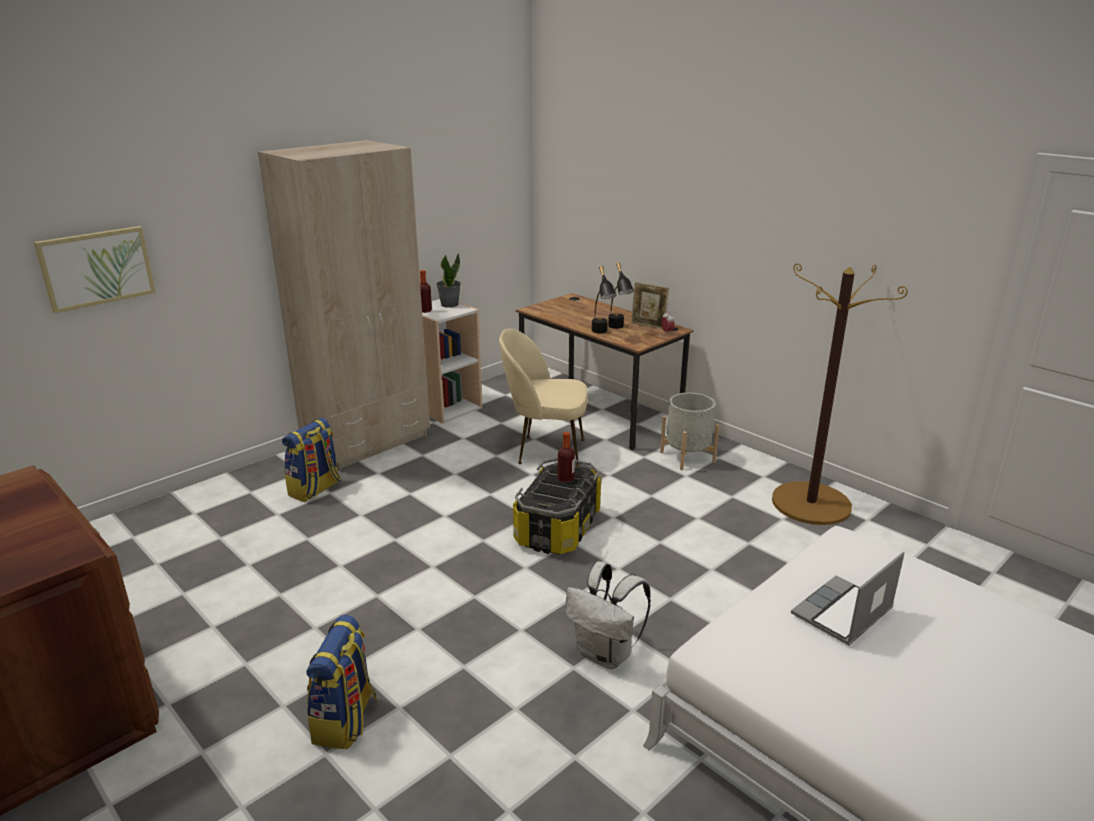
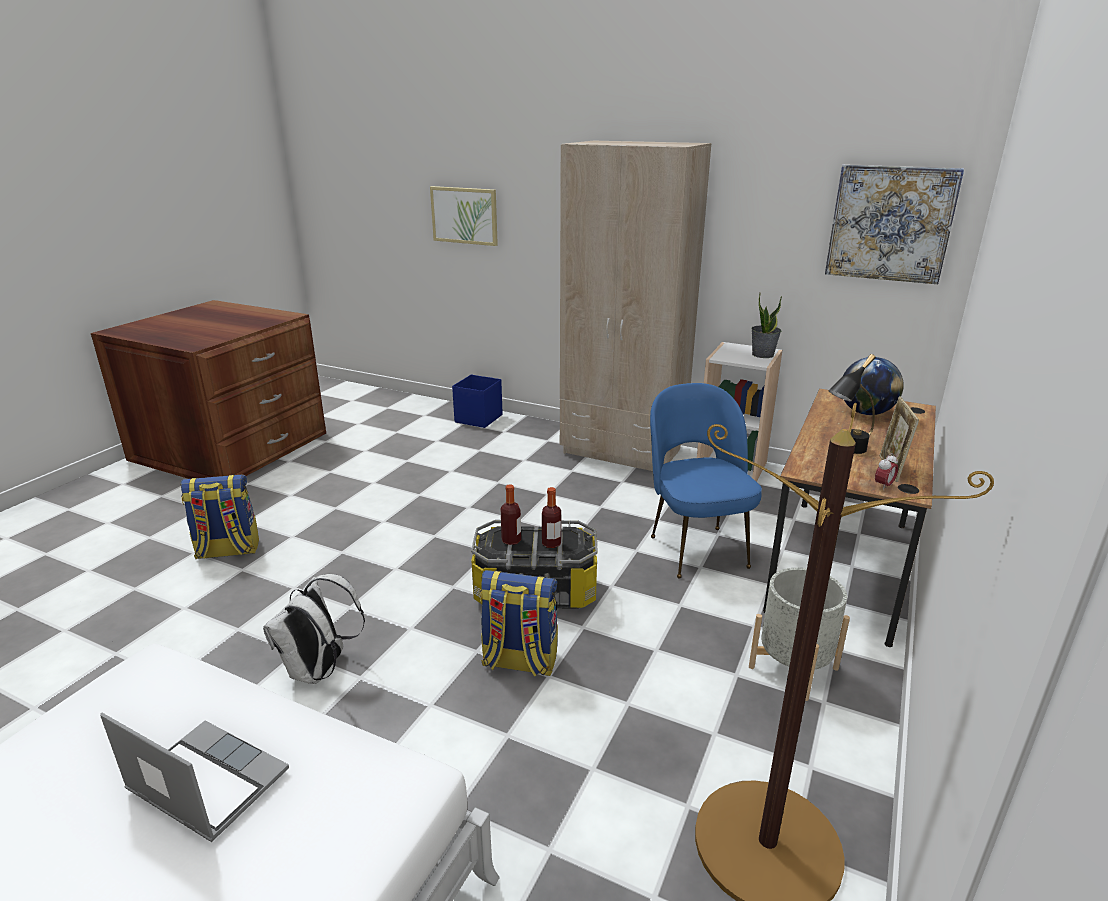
camera: 70 degrees right, 0 degrees up
backpack [282,418,340,502] -> backpack moved to [480,570,558,677]
bottle [420,270,432,313] -> bottle moved to [501,484,521,545]
beige chair [499,328,588,467] -> blue chair [650,383,762,579]
black table lamp [592,266,617,333] -> none
none -> blue storage box [452,374,503,428]
none -> picture [825,165,964,284]
none -> globe [843,357,904,415]

